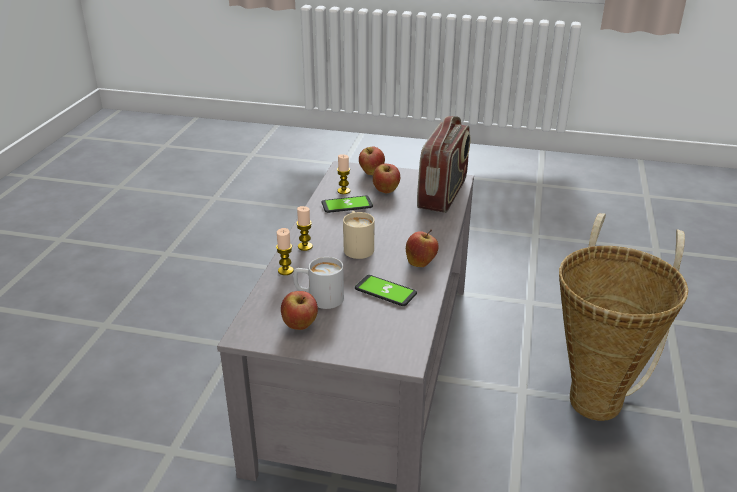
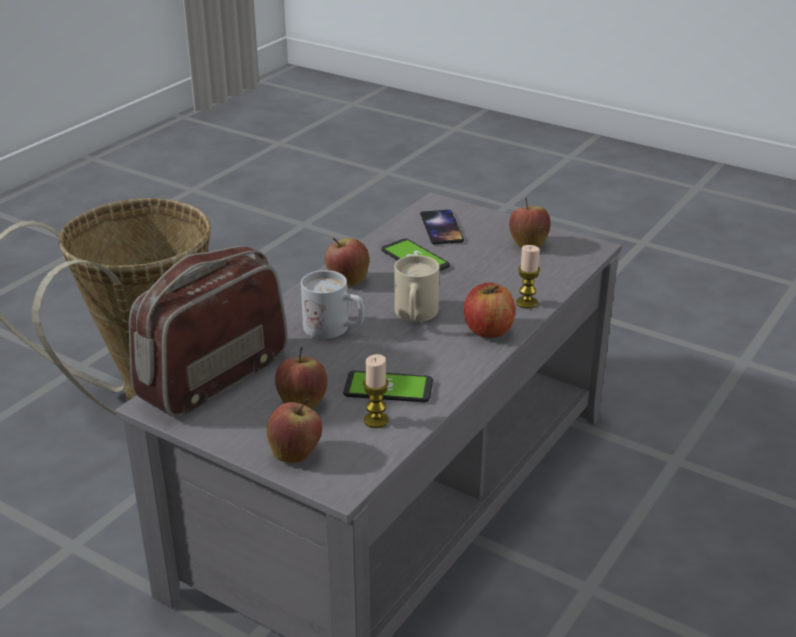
camera: 160 degrees left, 0 degrees up
white mug [293,257,344,309] -> white mug moved to [301,270,364,339]
candle [296,206,313,251] -> apple [464,283,515,338]
none -> phone [420,210,464,244]

